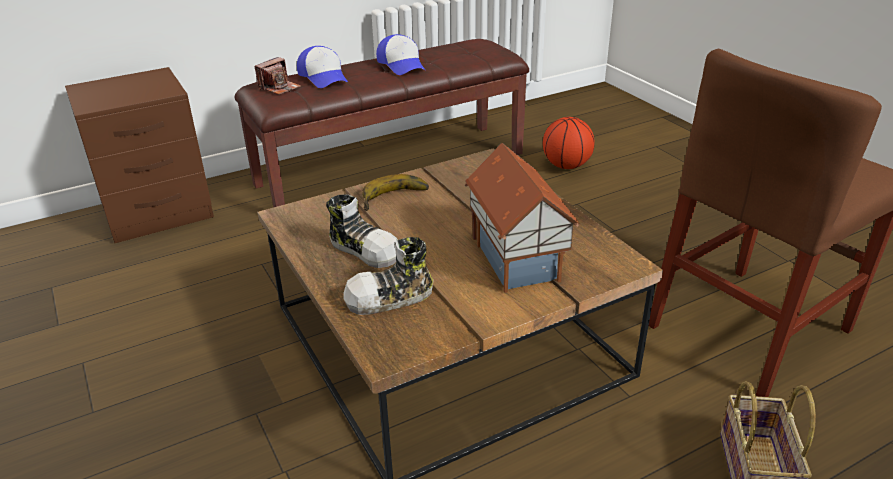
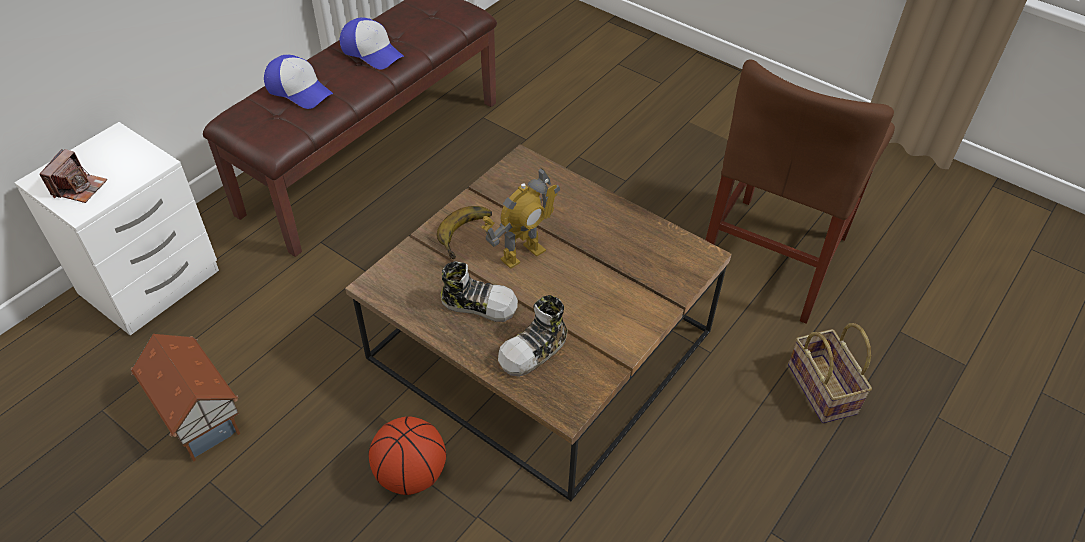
camera: 25 degrees left, 15 degrees up
brown nightstand [65,67,214,243] -> white nightstand [14,122,219,335]
camera [255,57,301,95] -> camera moved to [39,149,107,203]
toy house [464,143,579,293] -> toy house moved to [131,334,240,462]
basketball [543,117,595,169] -> basketball moved to [369,416,446,495]
none -> toy robot [482,167,560,269]

